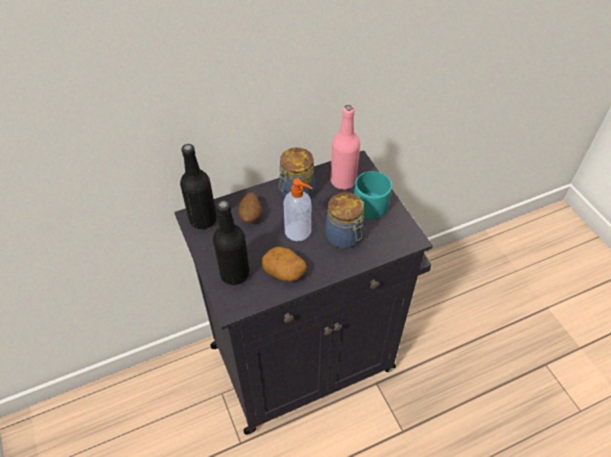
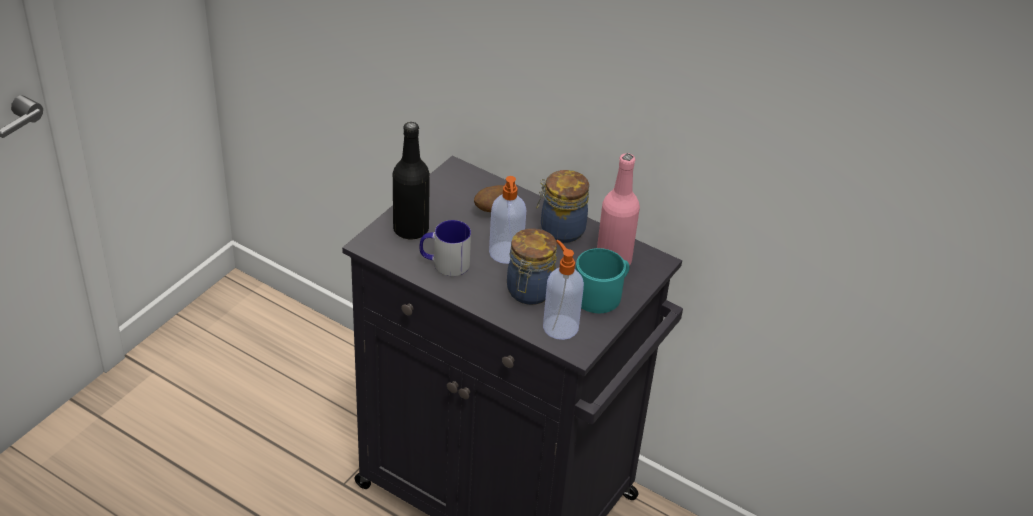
camera: 55 degrees right, 10 degrees down
black bottle [180,144,217,229] -> none
potato [262,247,307,282] -> mug [419,220,471,276]
none -> soap dispenser [543,240,584,340]

